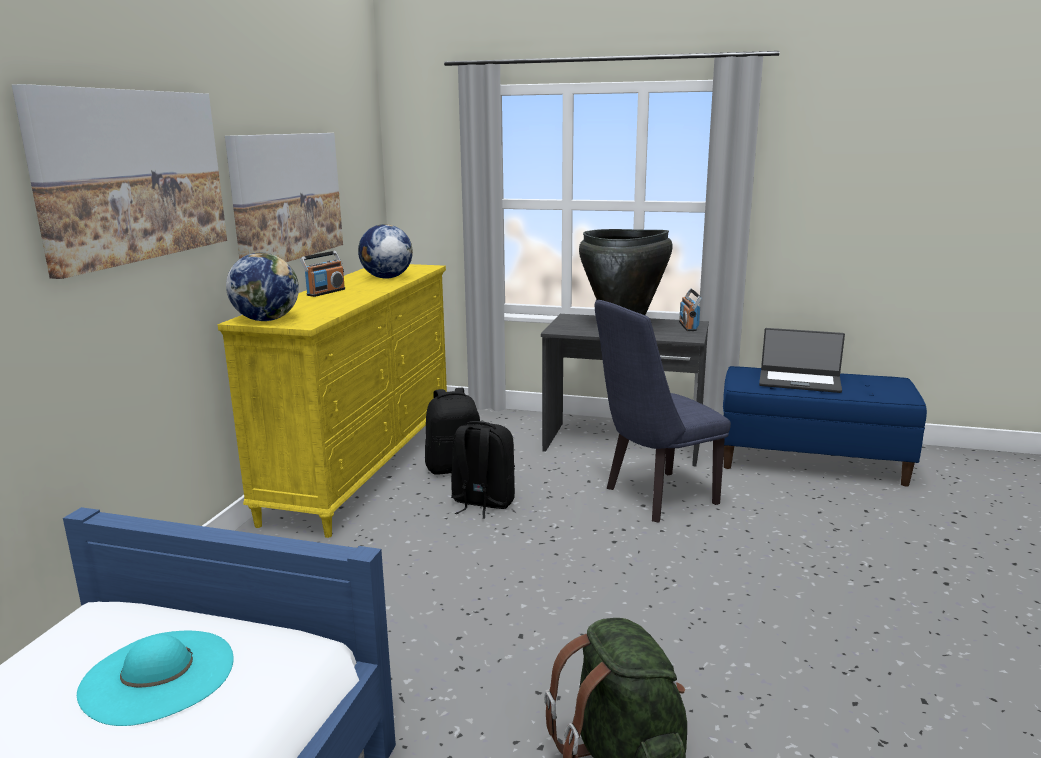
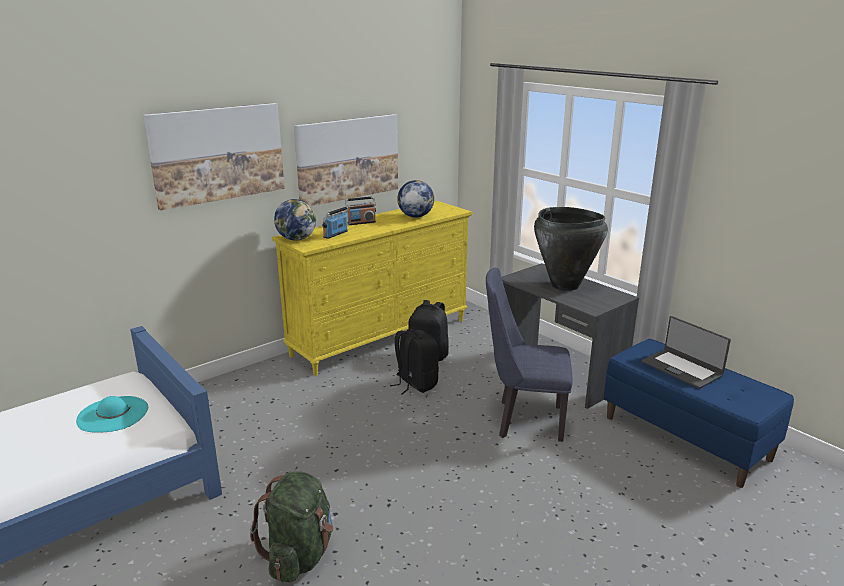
camera: 35 degrees right, 5 degrees up
radio [679,288,702,331] -> radio moved to [322,206,349,239]

